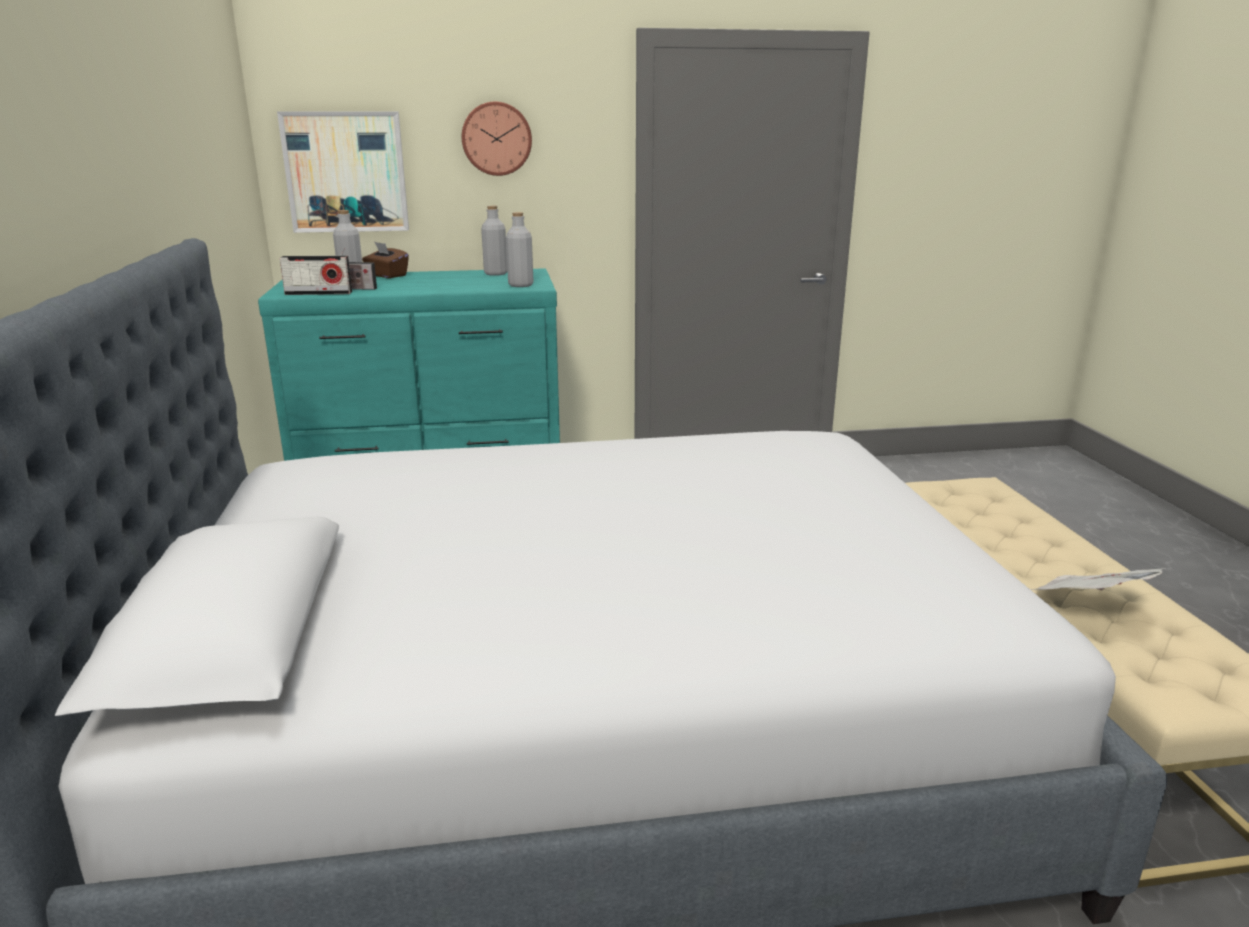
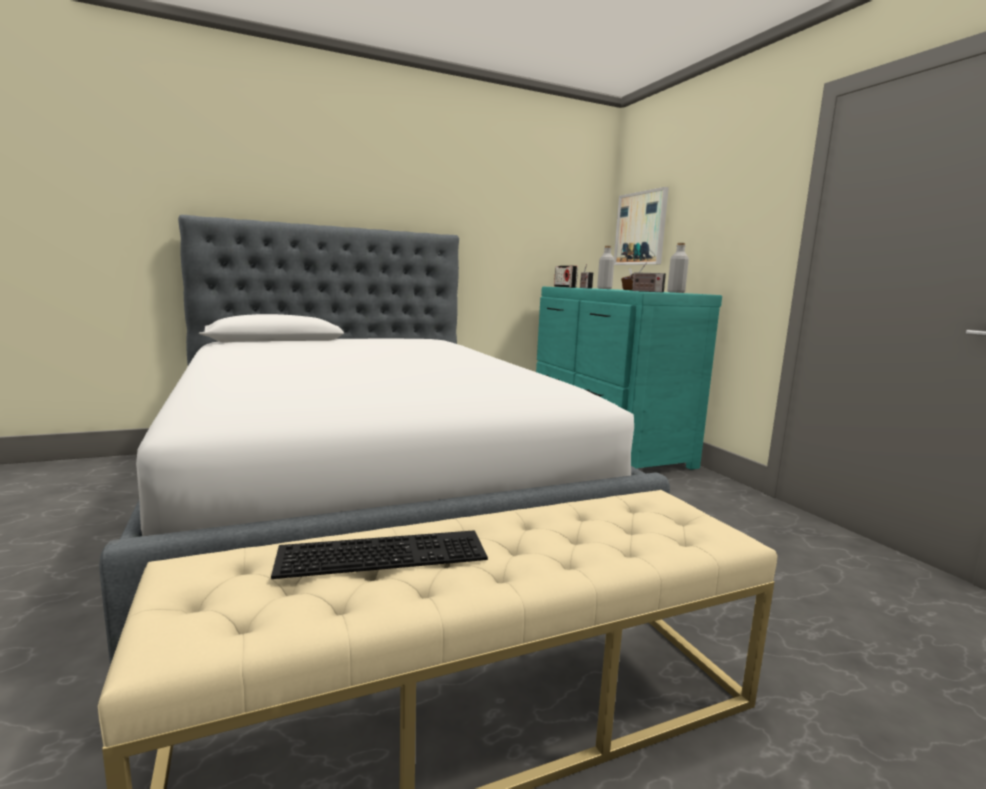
camera: 75 degrees right, 10 degrees down
wall clock [462,102,532,176] -> none
grey bottle [506,212,534,287] -> radio [631,263,666,292]
newspaper [1031,568,1166,590] -> keyboard [271,530,488,579]

